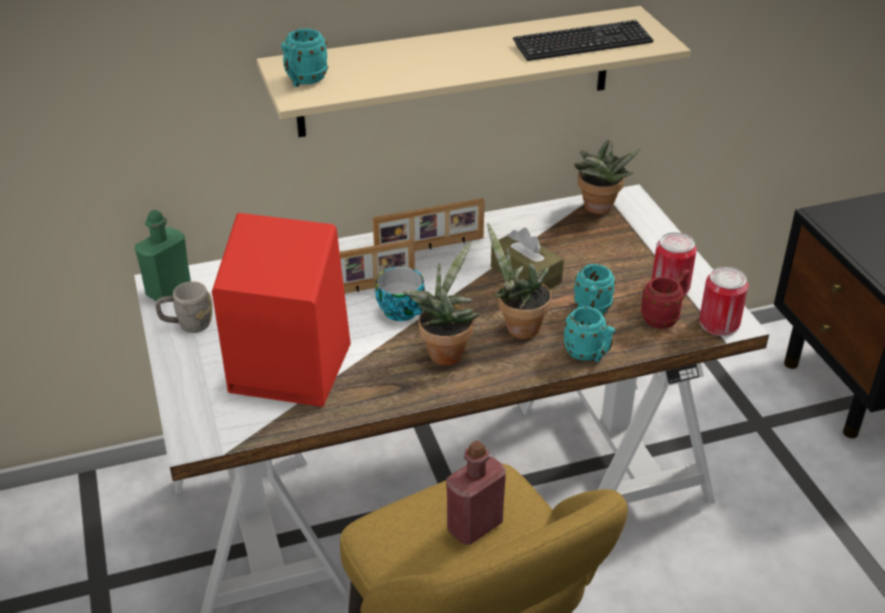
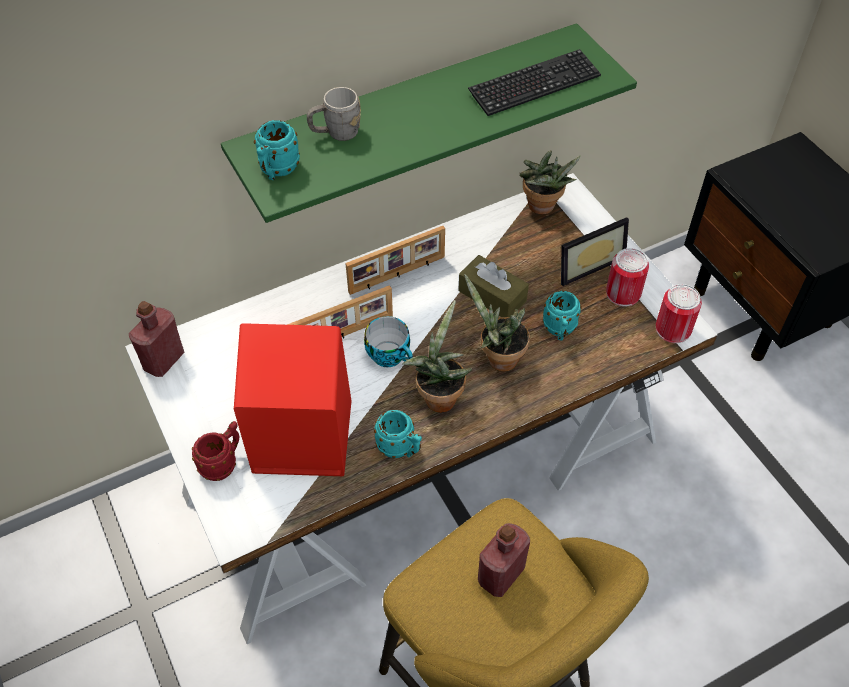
camera: 10 degrees left, 15 degrees up
green bottle [135,210,191,301] -> red bottle [129,301,185,377]
grey mug [156,281,212,333] -> grey mug moved to [307,87,361,141]
beige shelf [256,6,691,137] -> green shelf [221,23,637,223]
turquoise mug [563,307,615,362] -> turquoise mug moved to [374,410,422,458]
red mug [640,269,690,329] -> red mug moved to [192,421,240,481]
none -> picture frame [561,217,629,286]

